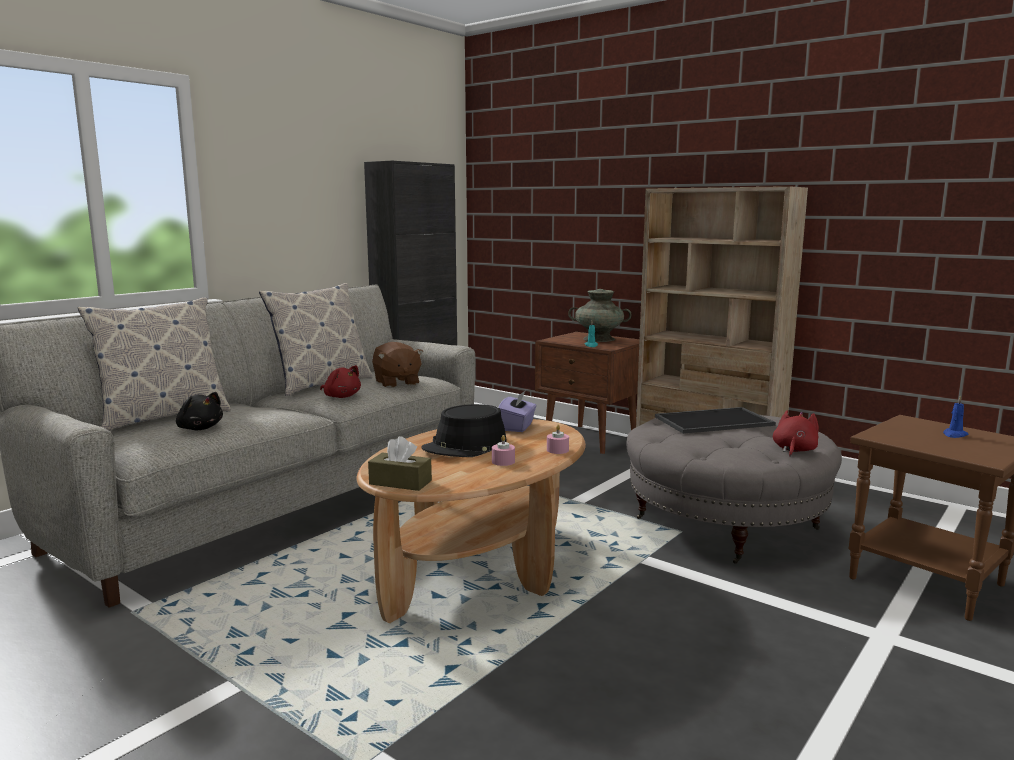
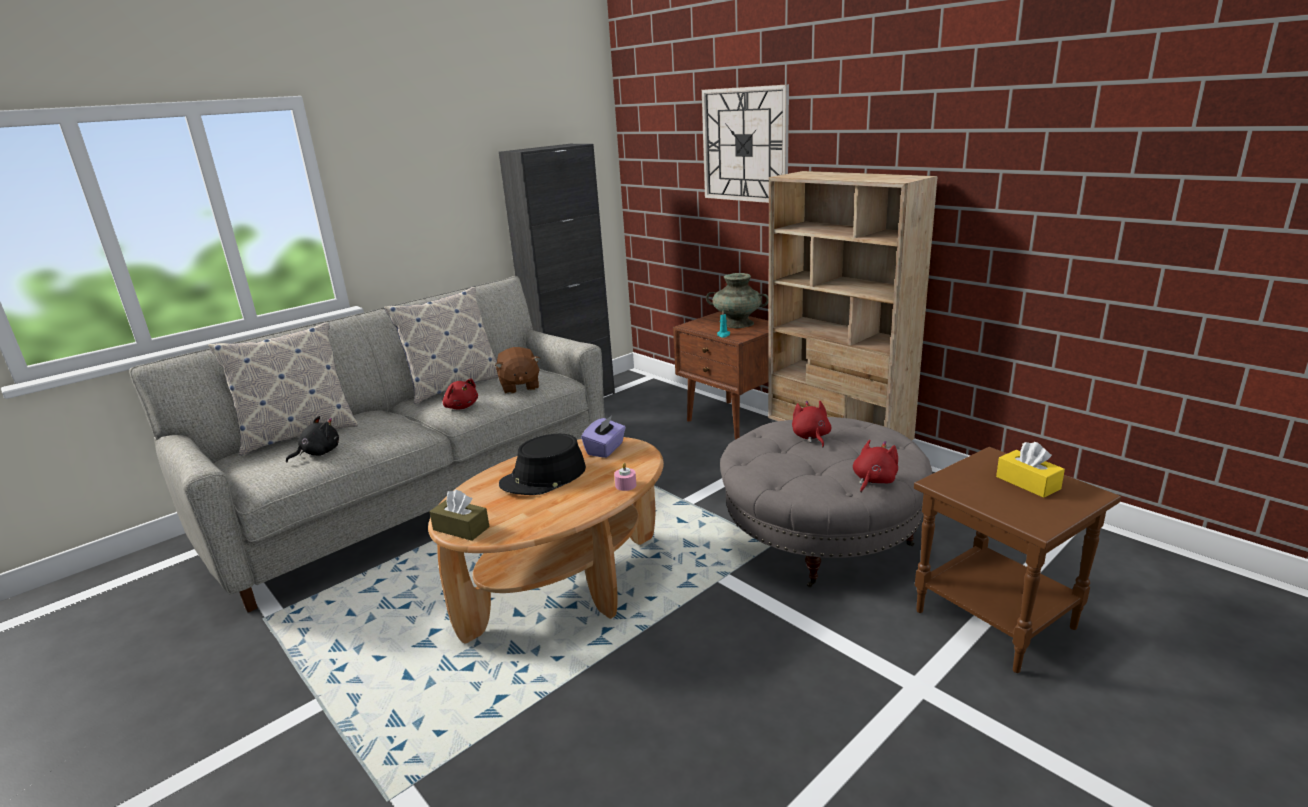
camera: 10 degrees right, 10 degrees up
black plush toy [176,392,223,430] -> black plush toy turned 90 degrees counterclockwise [286,416,339,462]
pink candle [492,435,515,466] -> none
tray [655,407,776,434] -> red plush toy [792,401,831,447]
blue candle [943,395,968,438] -> yellow tissue box [996,442,1065,498]
none -> wall clock [702,84,789,203]

